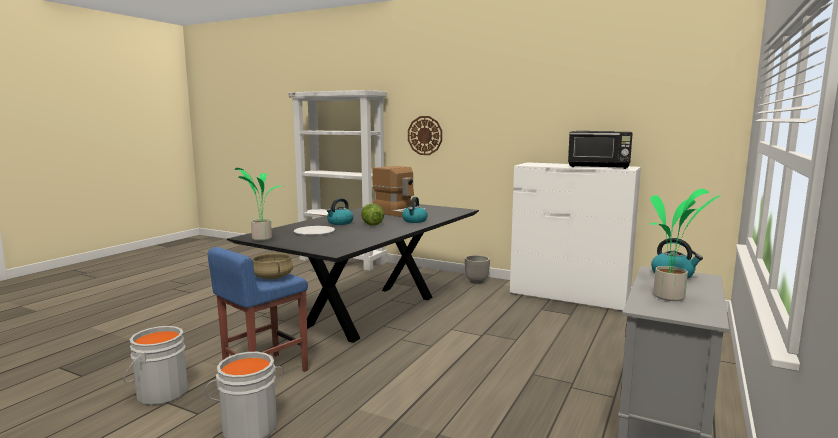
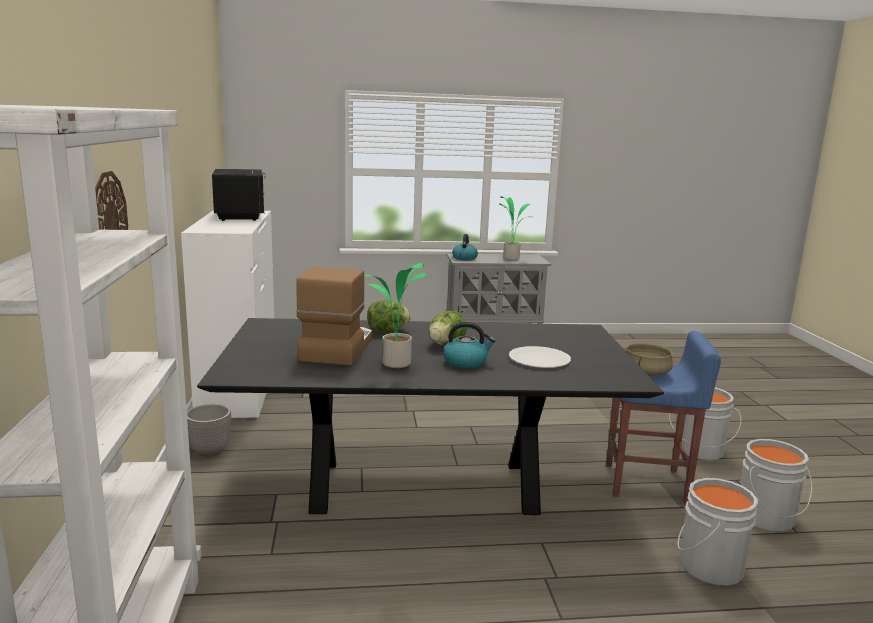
camera: 125 degrees left, 5 degrees up
potted plant [235,168,283,241] -> potted plant moved to [364,263,426,368]
kettle [402,197,428,223] -> lettuce [367,300,411,332]
none -> grey bucket [677,478,758,586]

